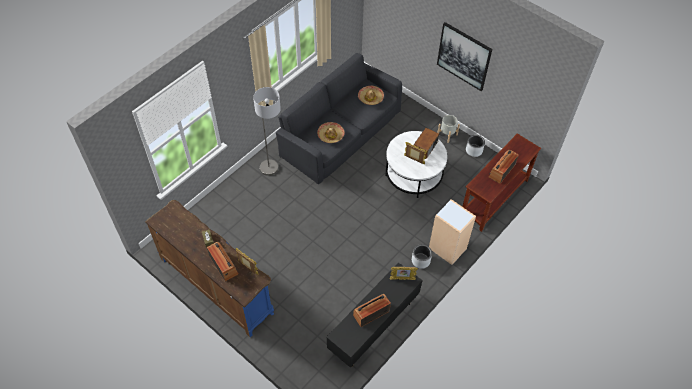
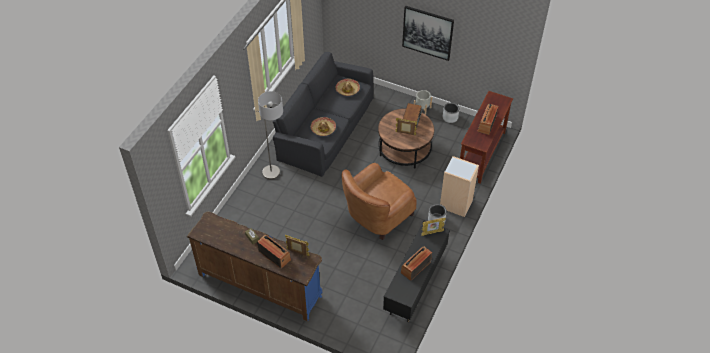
camera: 15 degrees left, 5 degrees down
white coffee table [385,131,448,198] -> brown coffee table [378,108,434,169]
none -> brown armchair [341,163,417,240]

